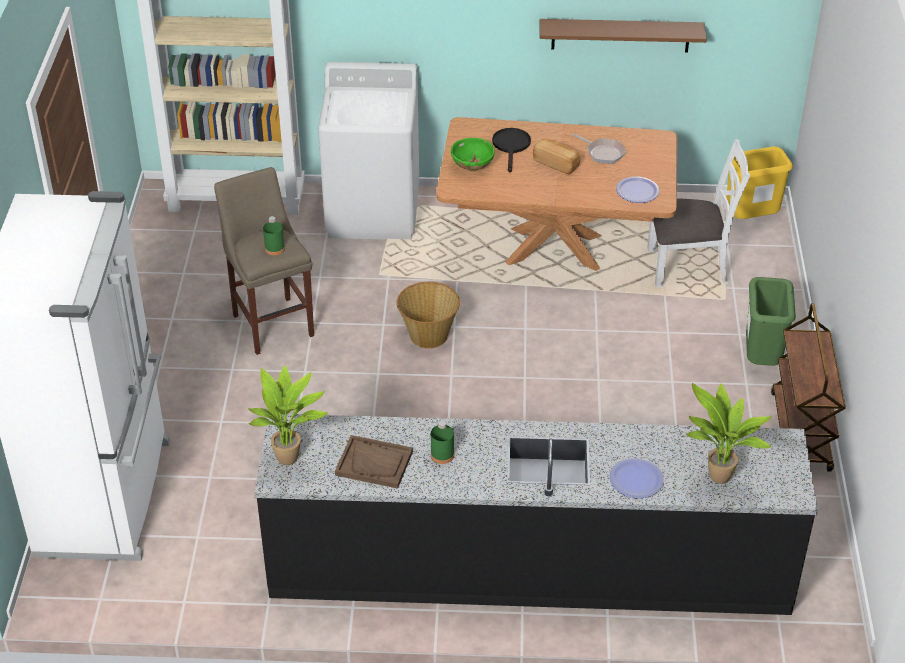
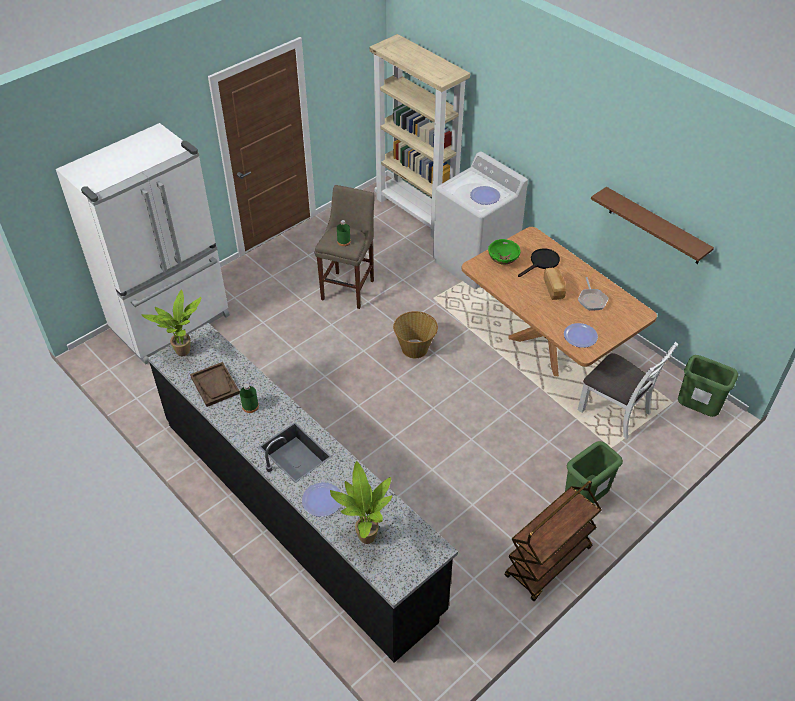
camera: 45 degrees right, 5 degrees up
yellow trash can [726,146,793,219] -> green trash can [678,355,738,417]
none -> plate [470,186,500,205]

